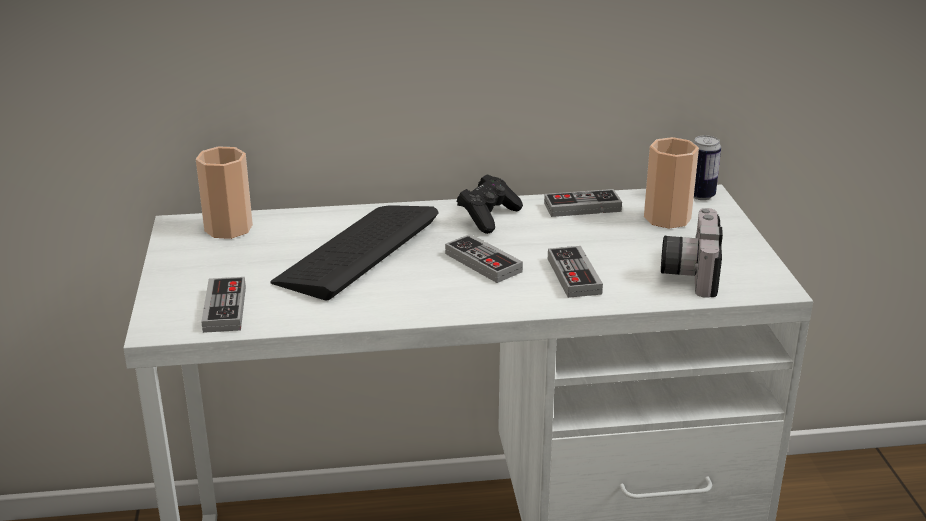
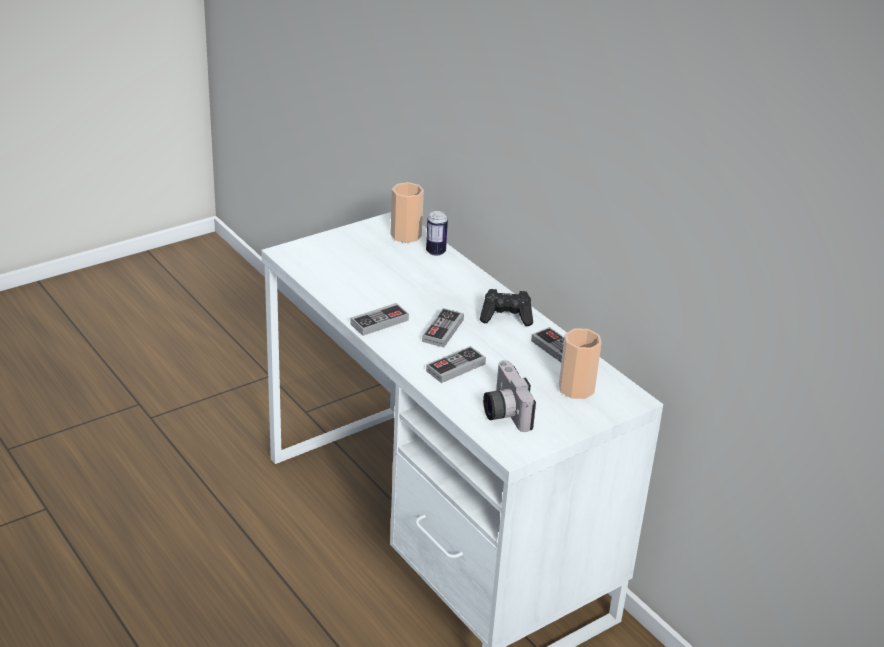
camera: 60 degrees right, 5 degrees up
game controller [201,277,246,333] -> game controller moved to [351,303,409,336]
keyboard [270,205,439,300] -> none
camera [661,208,723,298] -> camera turned 90 degrees counterclockwise [483,360,536,432]
can [693,135,721,200] -> can moved to [426,211,448,256]

